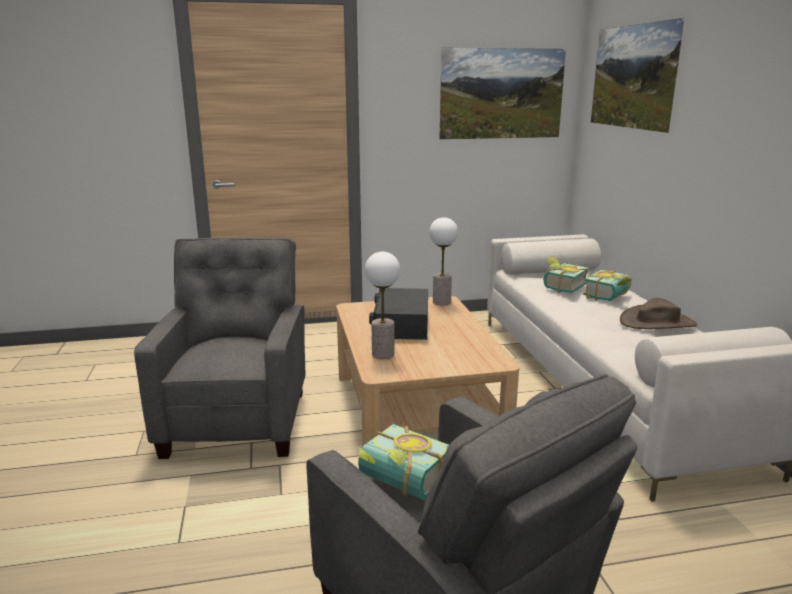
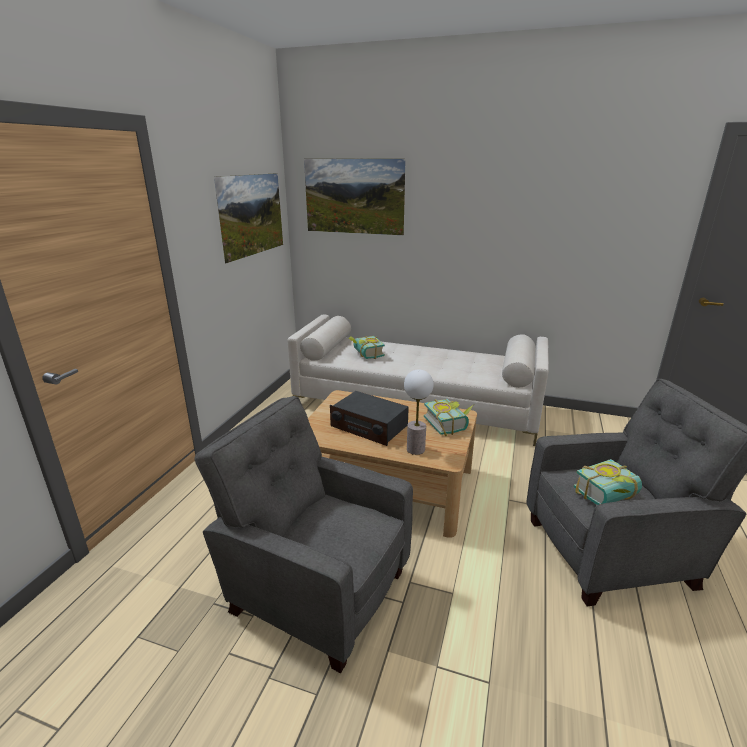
camera: 60 degrees left, 5 degrees up
table lamp [429,217,458,305] -> none
book [583,270,632,301] -> book moved to [424,399,473,436]
brown hat [620,298,697,329] -> none

